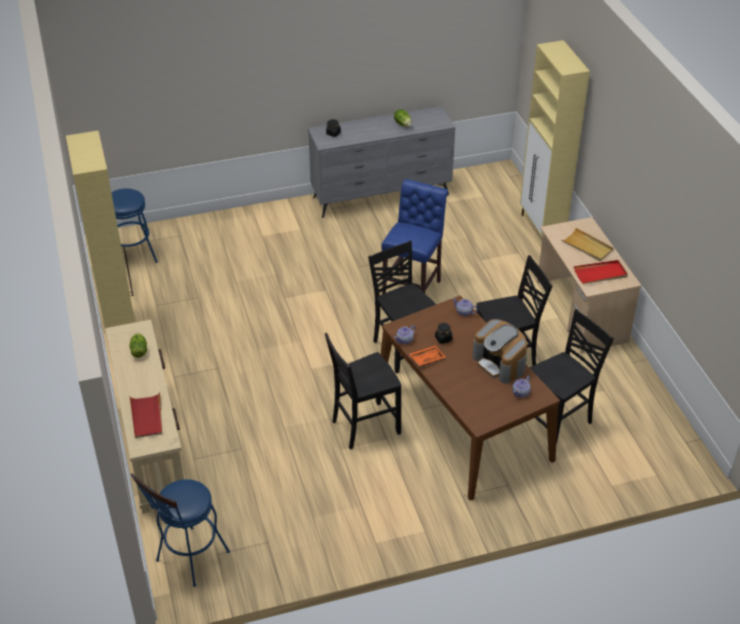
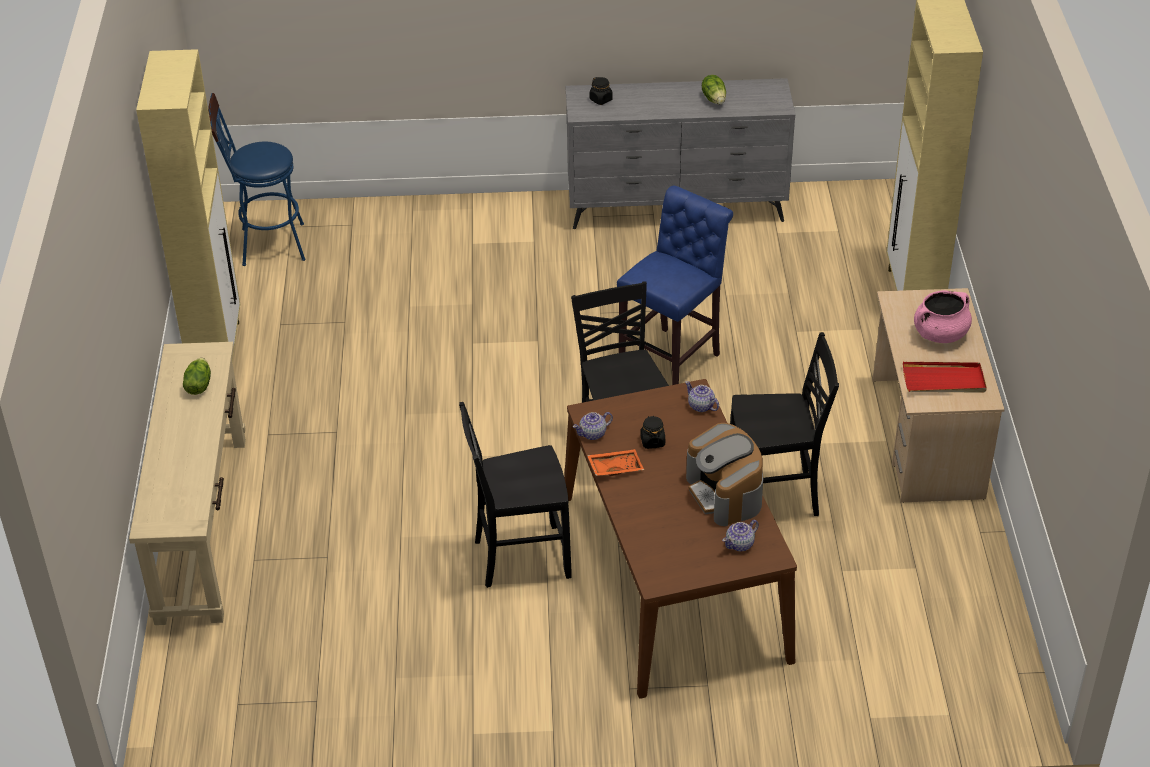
camera: 15 degrees right, 0 degrees up
red tray [130,393,162,438] -> none
blue stool [131,474,230,587] -> none
black chair [530,309,614,444] -> none
beige tray [561,228,614,261] -> pink cooking pot [914,290,972,343]

